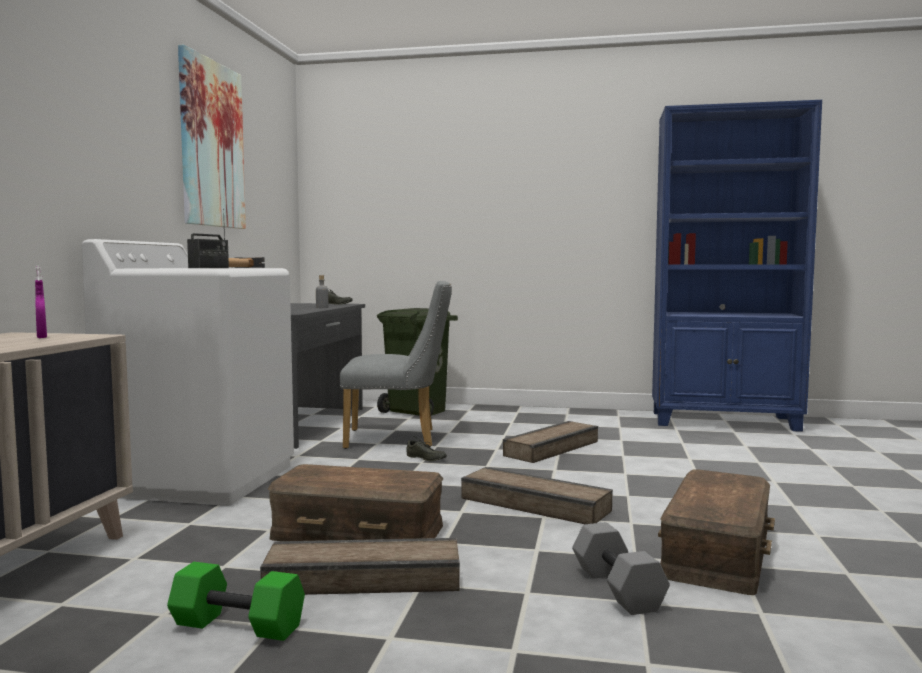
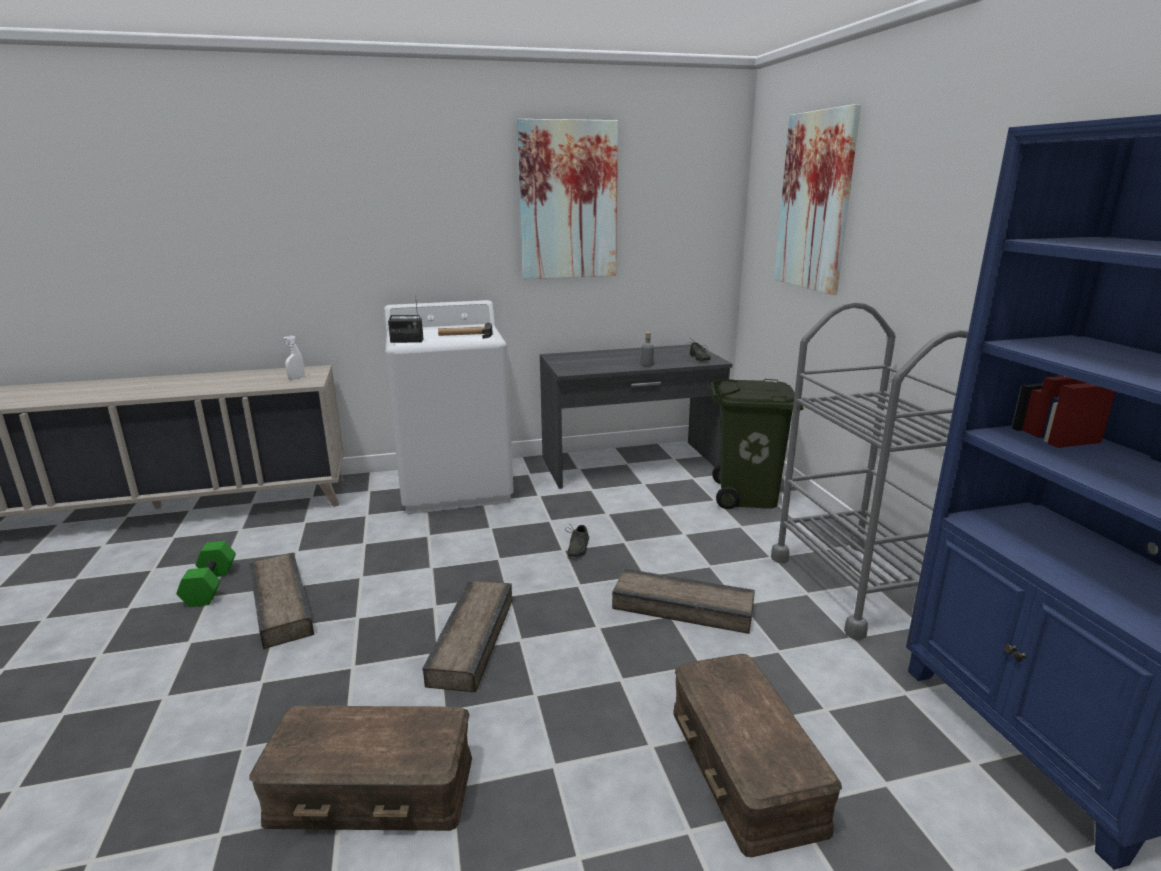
camera: 65 degrees right, 15 degrees up
purple spray bottle [35,265,47,338] -> white spray bottle [283,335,305,380]
brown storage box [268,464,443,541] -> brown storage box moved to [673,654,842,857]
grey chair [340,281,452,449] -> none
grey dumbbell [572,522,670,615] -> none
none -> grey cart [771,302,969,640]
none -> picture [774,104,861,295]

